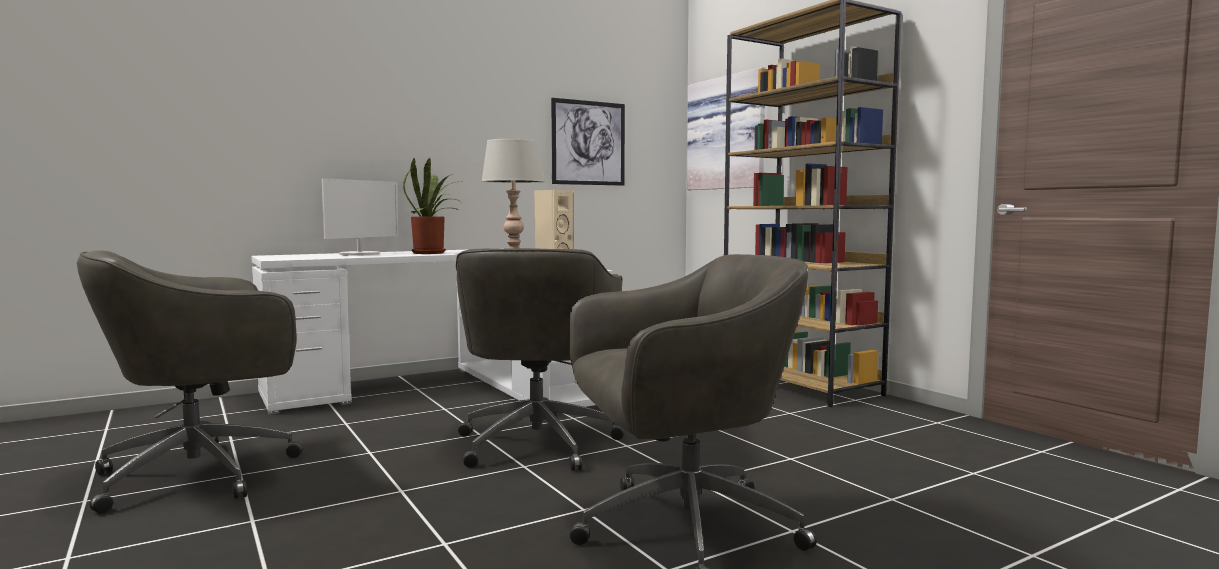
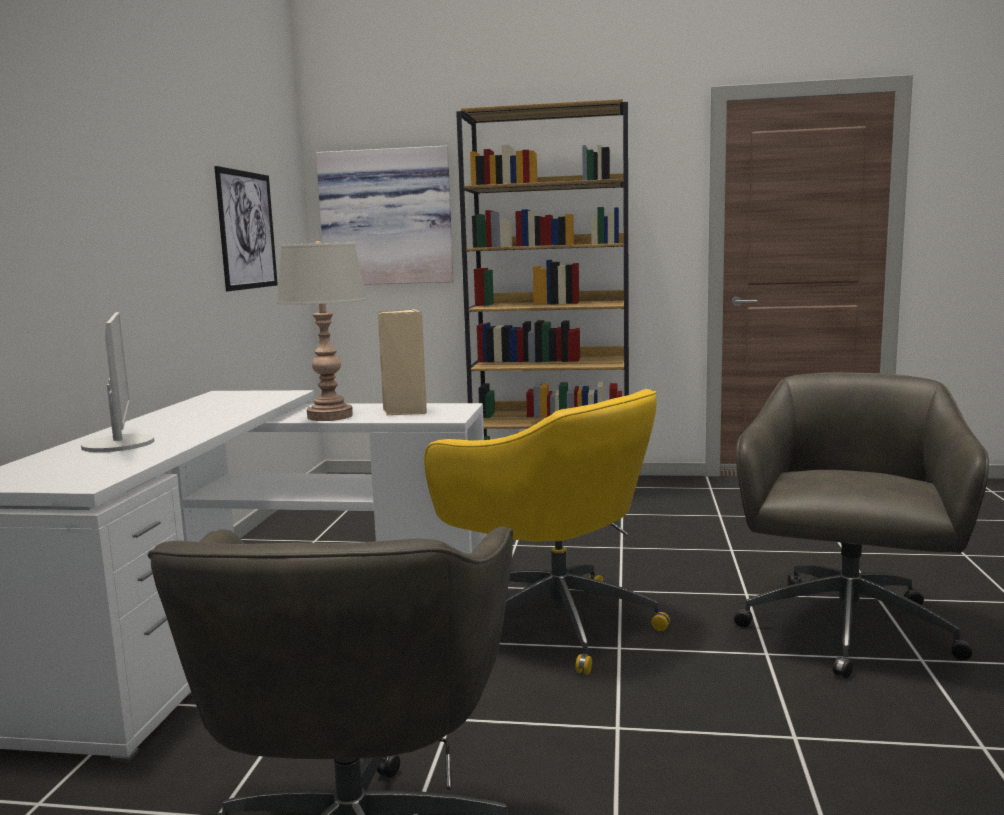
camera: 50 degrees left, 5 degrees up
potted plant [403,157,463,254] -> none
grey office chair [456,248,624,471] -> yellow office chair [424,389,670,675]

